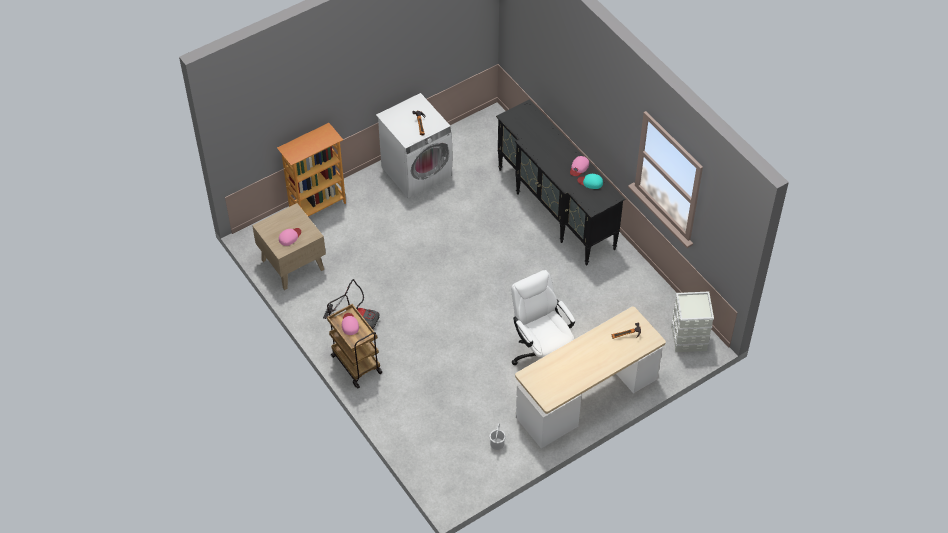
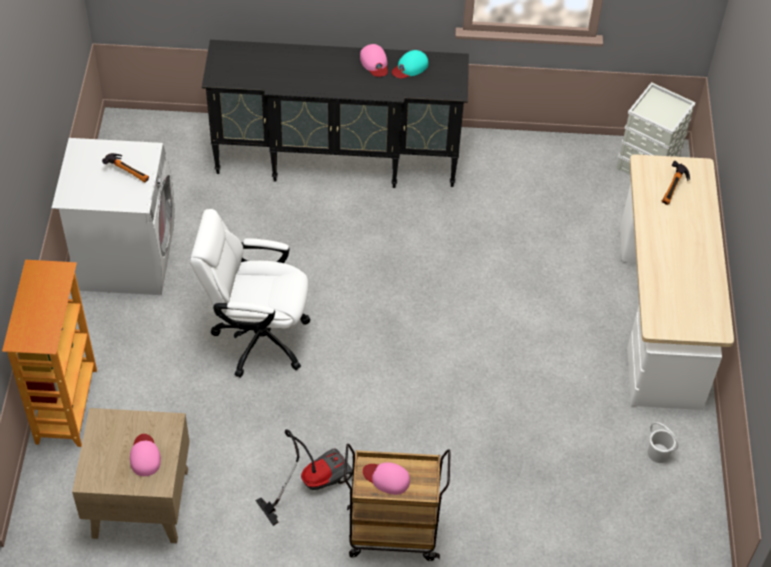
camera: 55 degrees left, 0 degrees up
white office chair [511,270,575,365] -> white office chair moved to [190,209,311,378]

